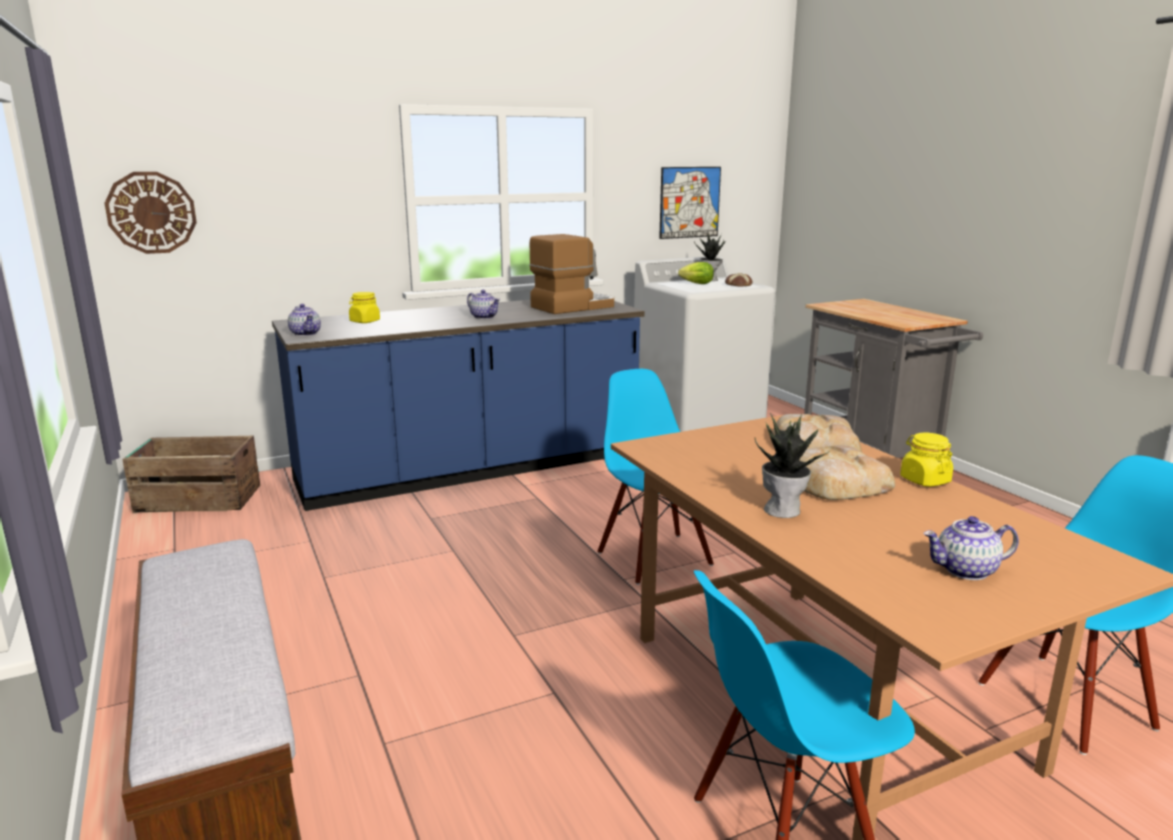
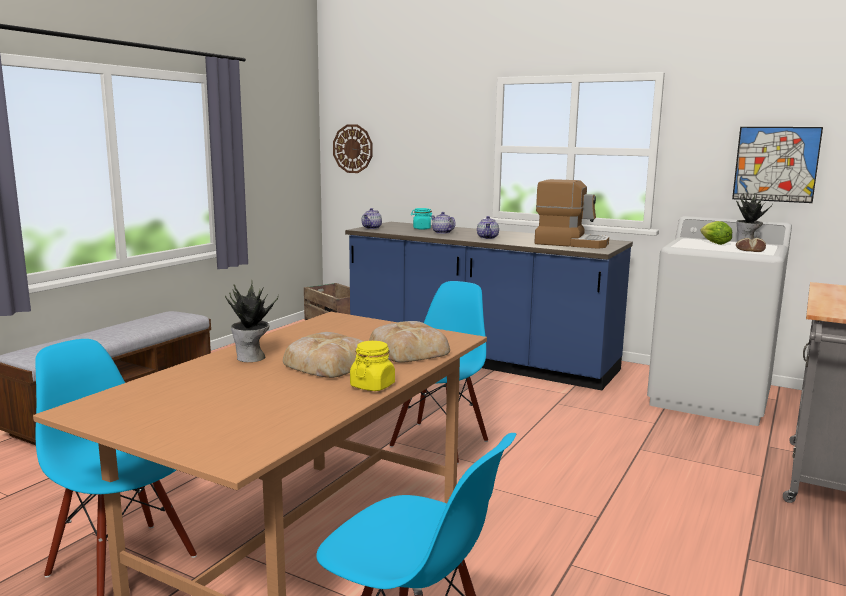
camera: 55 degrees right, 5 degrees down
yellow jar [349,292,380,323] -> turquoise jar [411,208,432,230]
teapot [924,516,1019,580] -> teapot moved to [431,212,456,234]

